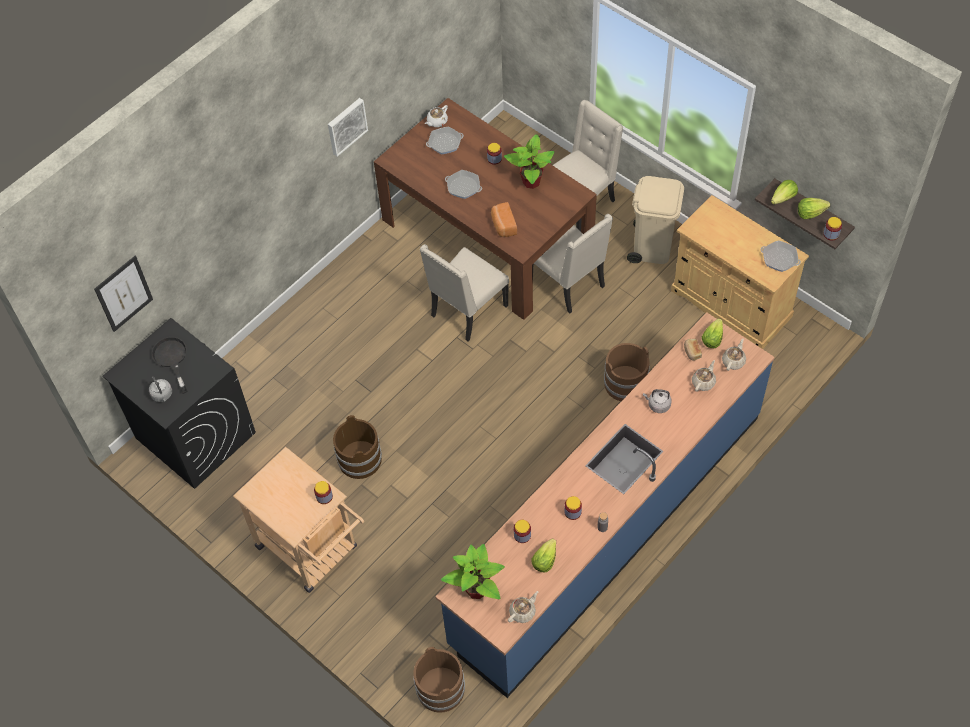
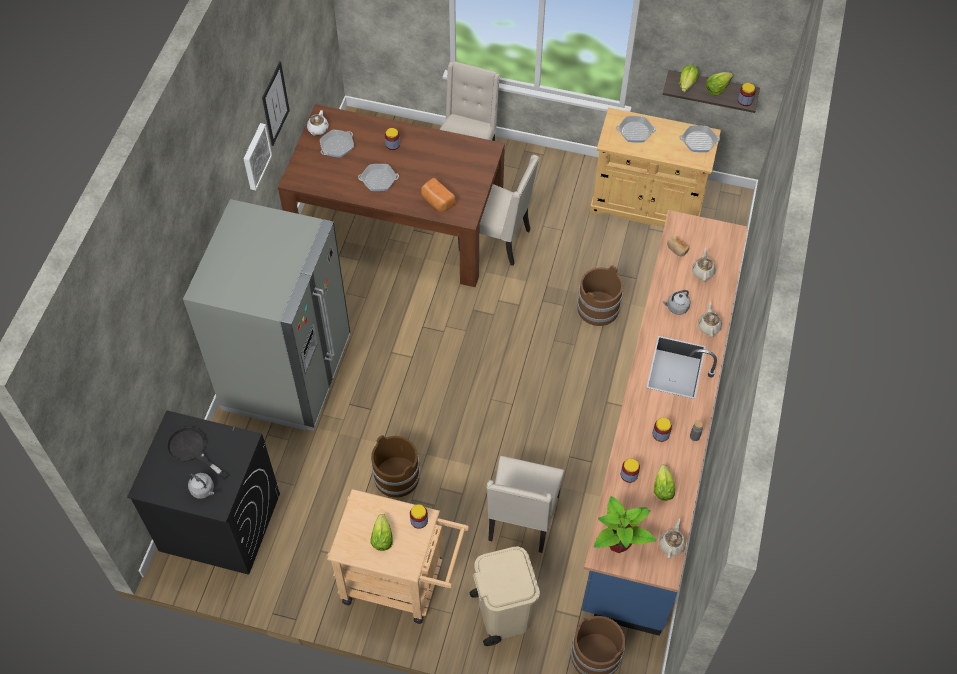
camera: 30 degrees left, 0 degrees up
picture [94,256,153,332] -> picture moved to [262,61,290,146]
beige chair [420,244,509,341] -> beige chair moved to [487,456,564,553]
potted plant [504,134,555,189] -> none
beige trash can [627,176,684,264] -> beige trash can moved to [470,547,540,646]
lettuce [702,318,723,348] -> lettuce moved to [370,514,393,551]
beige teapot [722,339,746,371] -> beige teapot moved to [698,302,722,338]
none -> grey fridge [183,199,350,431]
none -> frying pan [616,116,656,143]

